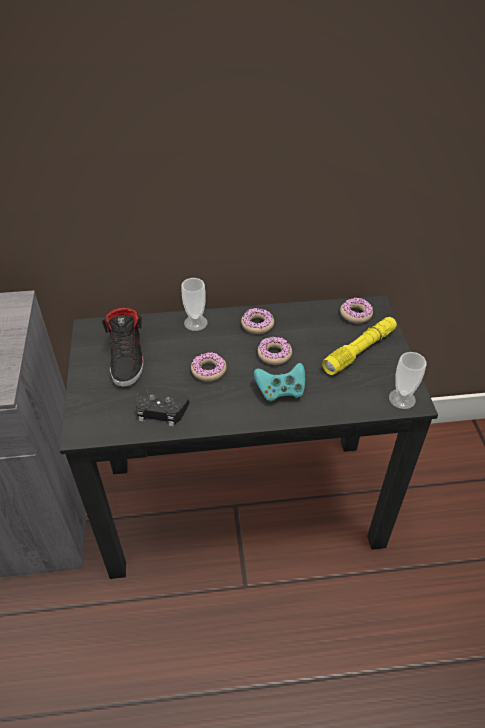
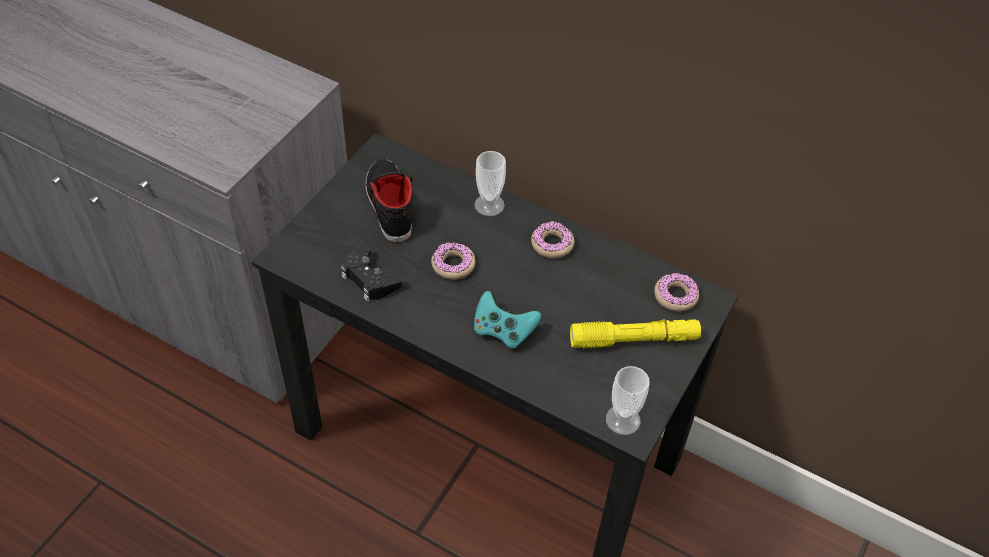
camera: 35 degrees right, 5 degrees up
black shoe [102,307,143,387] -> black shoe turned 135 degrees clockwise [366,159,413,243]
donut [258,337,292,365] -> none

